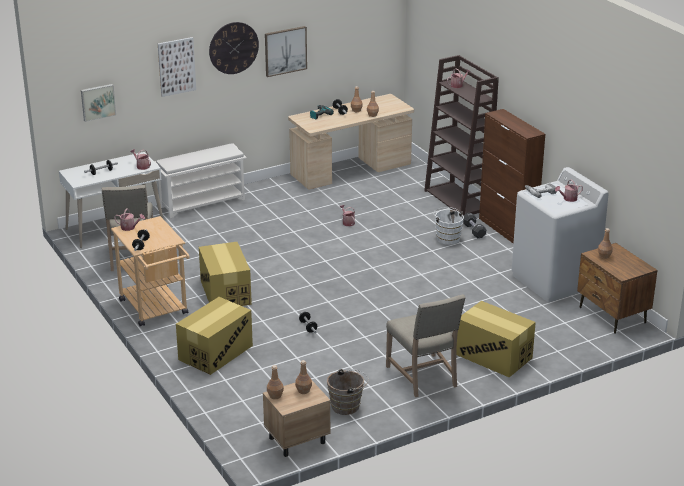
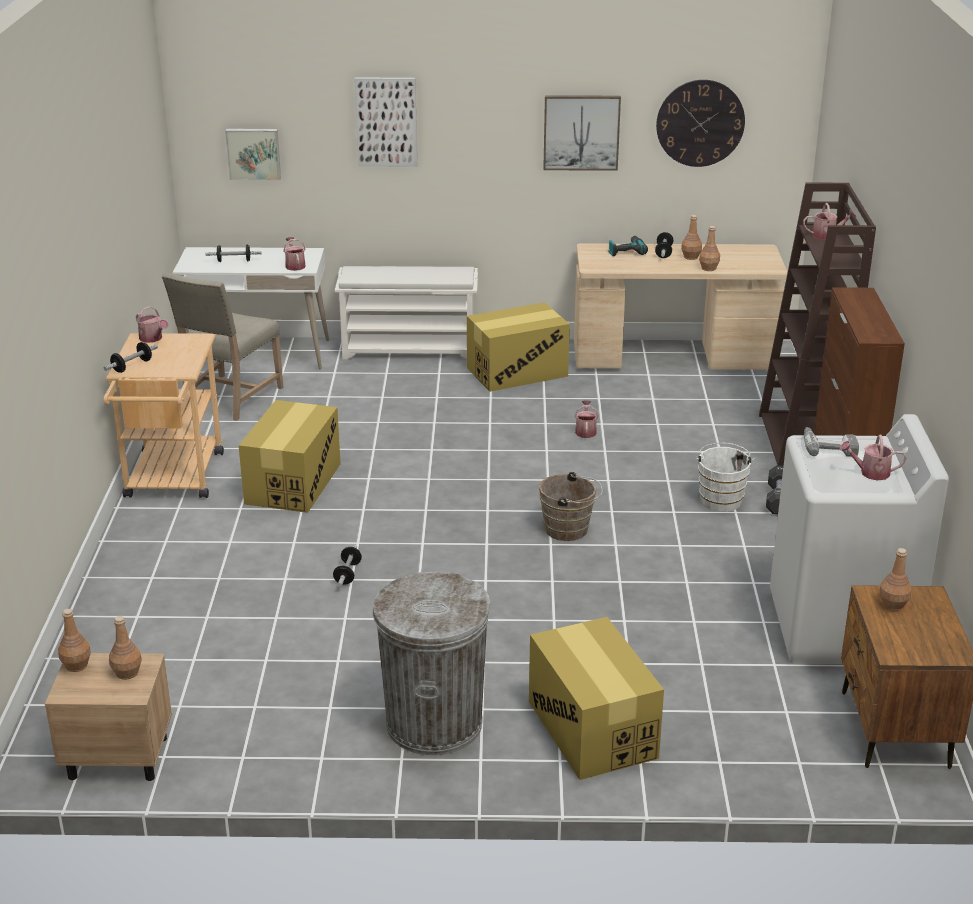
camera: 30 degrees right, 0 degrees up
cardboard box [176,297,253,375] -> cardboard box moved to [467,302,570,392]
wall clock [209,22,259,74] -> wall clock moved to [656,80,745,167]
brown bucket [327,369,369,415] -> brown bucket moved to [539,472,603,541]
beige chair [386,294,466,397] -> grey trash can [372,571,490,755]

